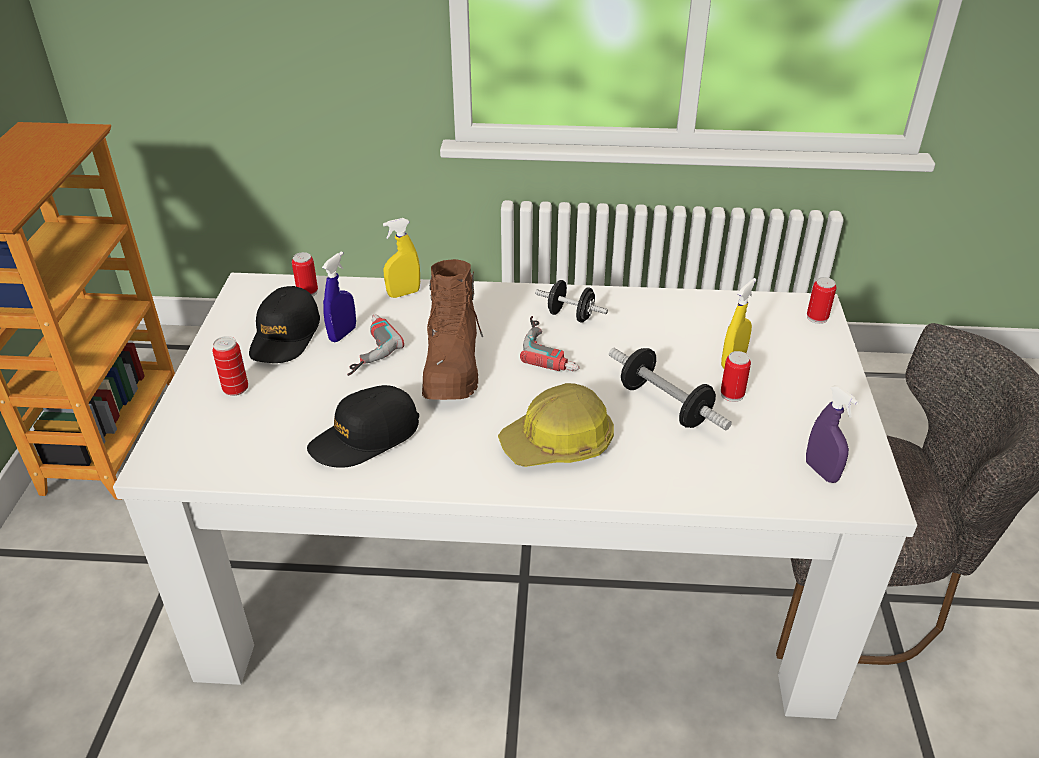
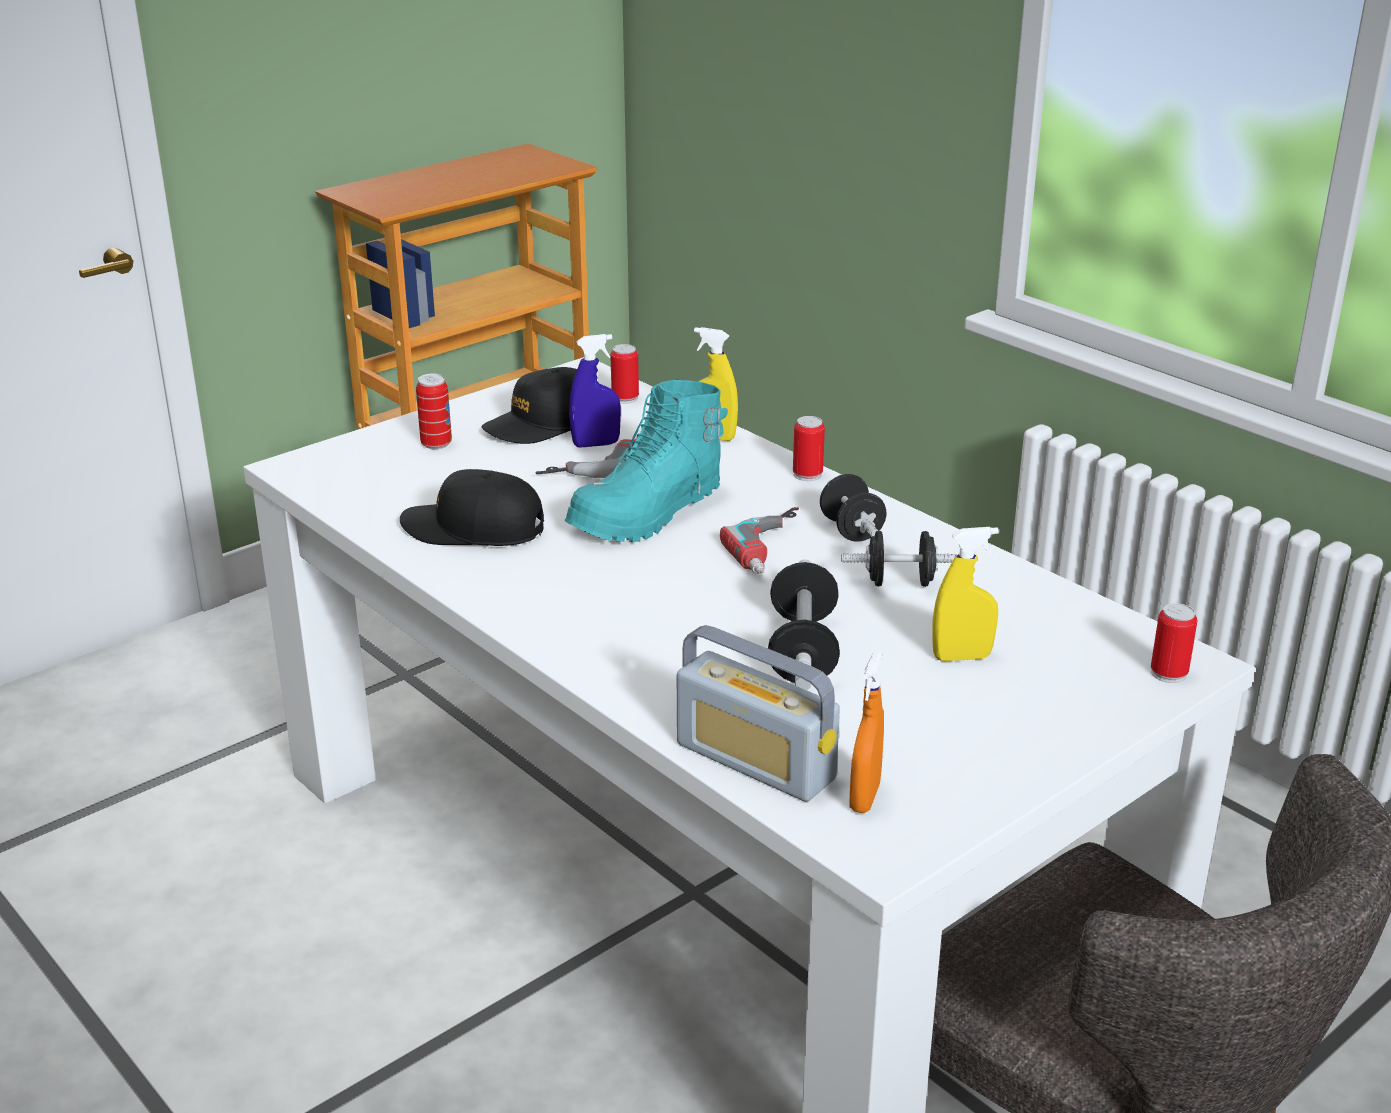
camera: 45 degrees right, 10 degrees down
brown boot [422,259,483,400] -> turquoise boot [565,380,728,542]
hard hat [498,383,614,467] -> none
can [721,351,751,402] -> can moved to [793,416,825,481]
purple spray bottle [806,385,859,483] -> orange spray bottle [850,652,884,813]
none -> radio [677,625,840,802]
none -> black dumbbell [841,531,959,587]

